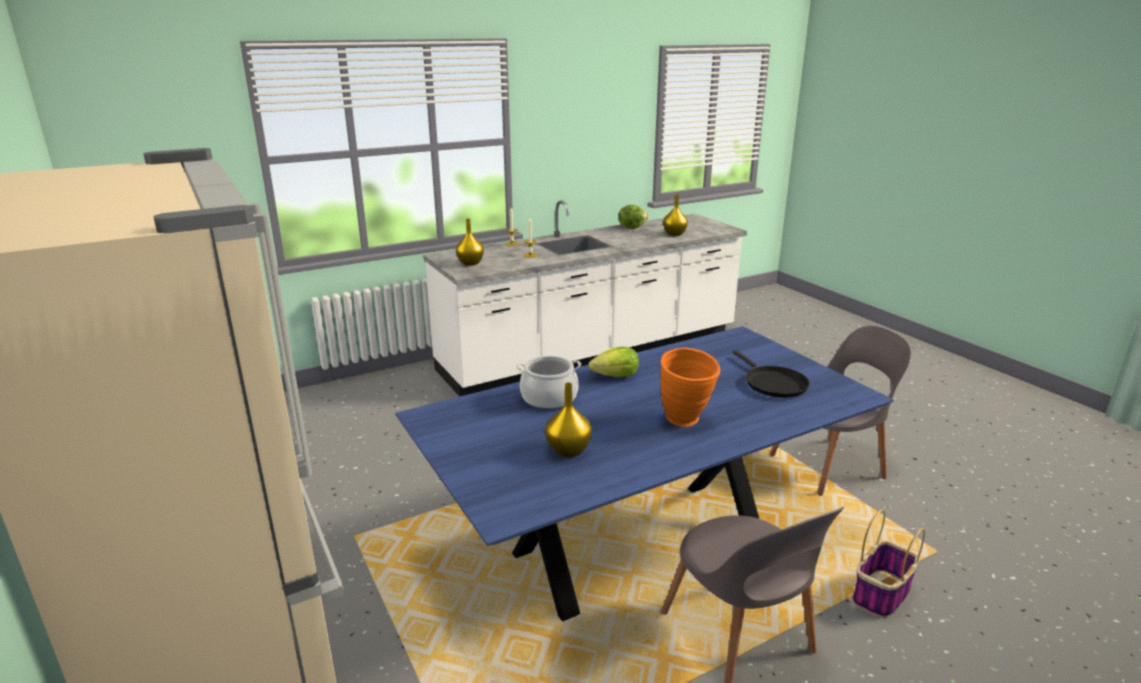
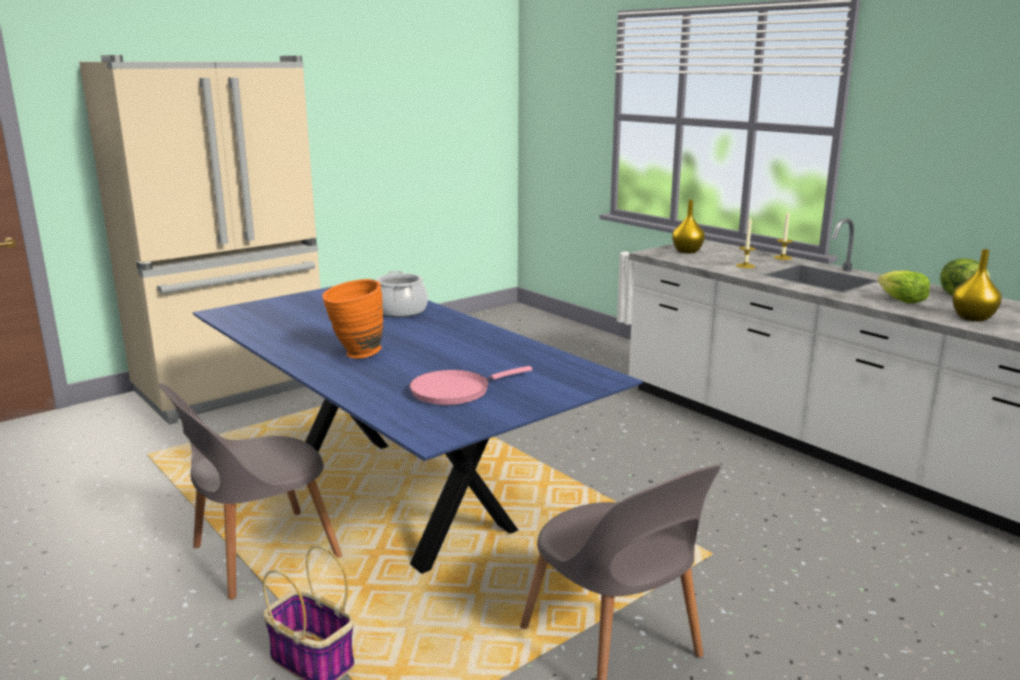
camera: 80 degrees right, 5 degrees down
yellow vase [545,382,592,457] -> none
lettuce [589,346,639,377] -> lettuce moved to [878,270,930,304]
black frying pan [733,350,810,398] -> pink frying pan [410,366,532,405]

